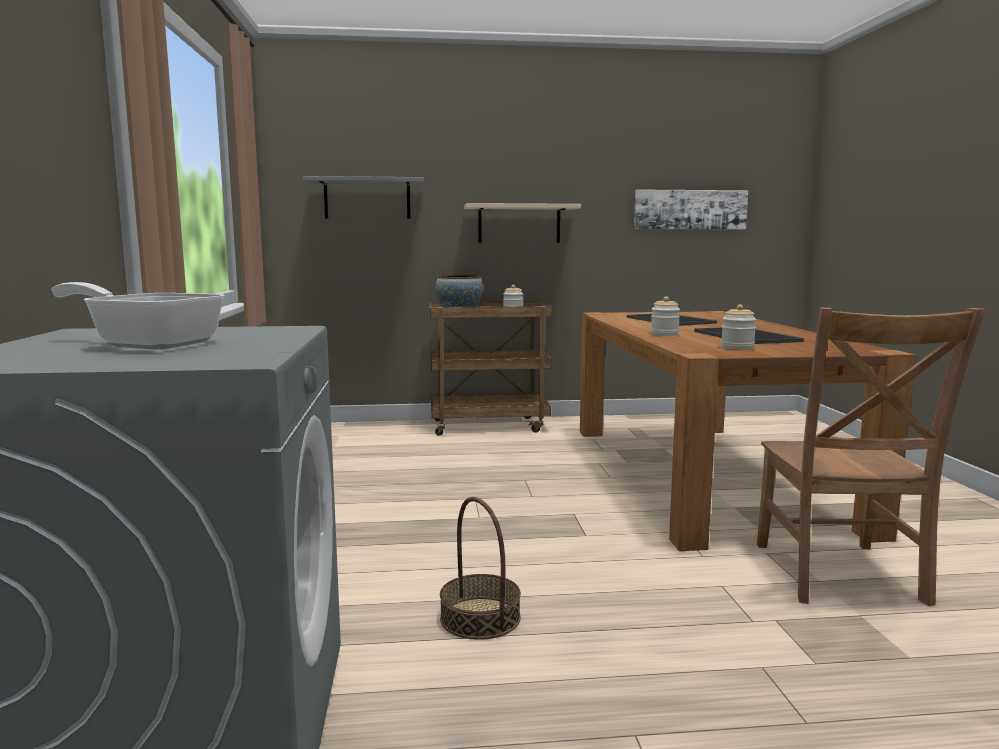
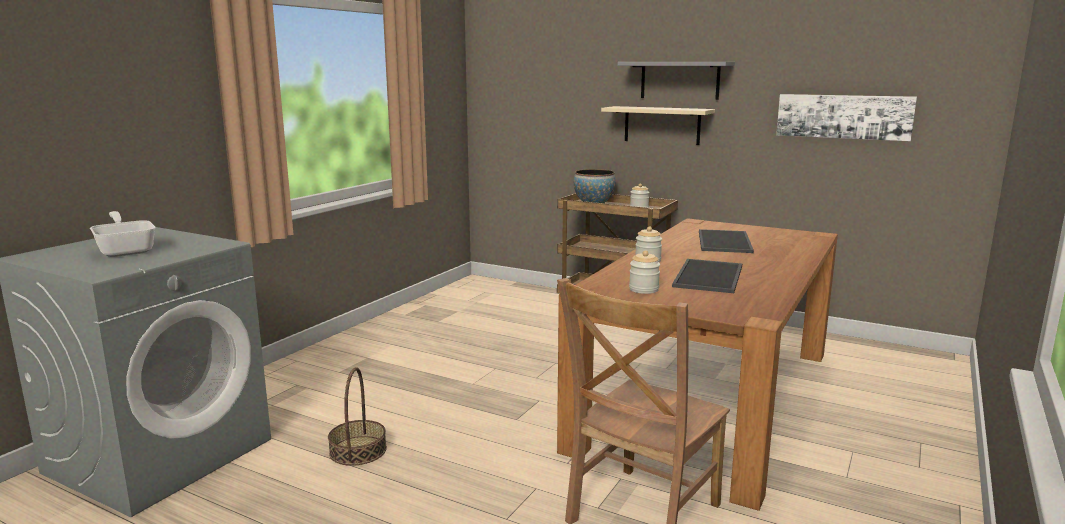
camera: 35 degrees right, 5 degrees up
grey shelf [303,176,424,219] -> grey shelf moved to [618,62,735,100]

